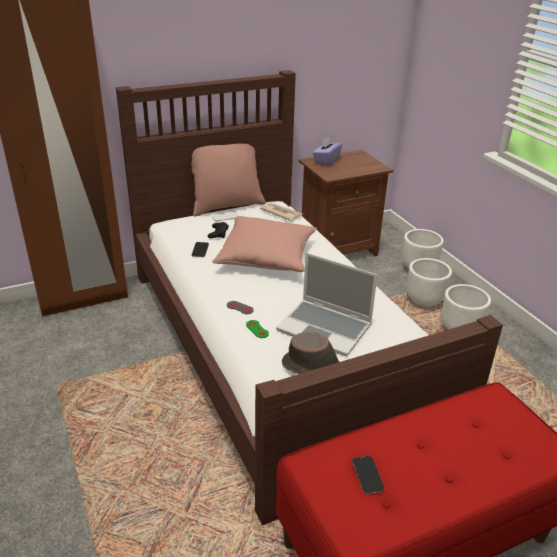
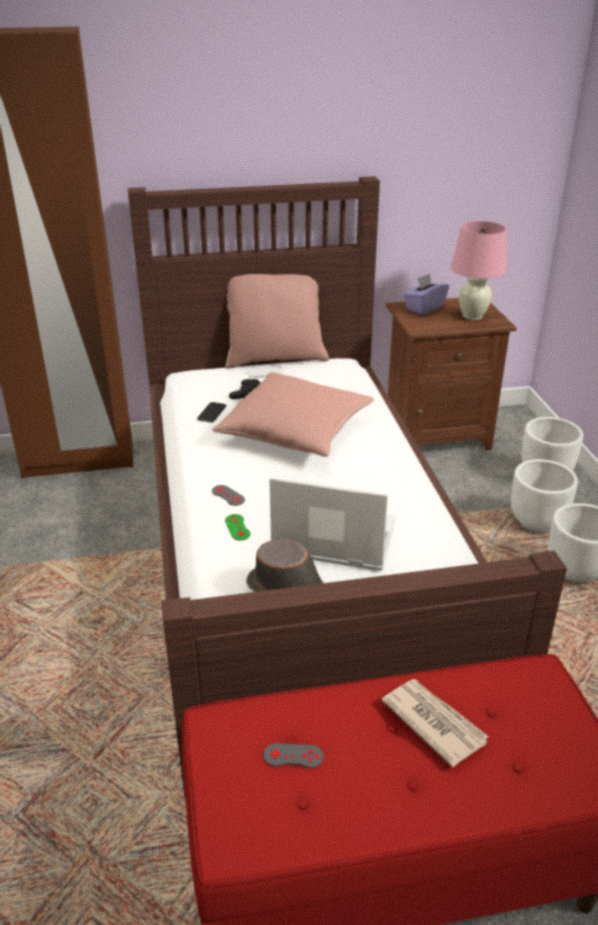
camera: 15 degrees right, 0 degrees up
newspaper [260,202,303,221] -> newspaper moved to [382,679,489,767]
laptop [276,253,378,356] -> laptop turned 150 degrees clockwise [269,477,396,571]
phone [352,456,385,494] -> grey game controller [263,743,324,768]
none -> pink table lamp [451,221,507,320]

